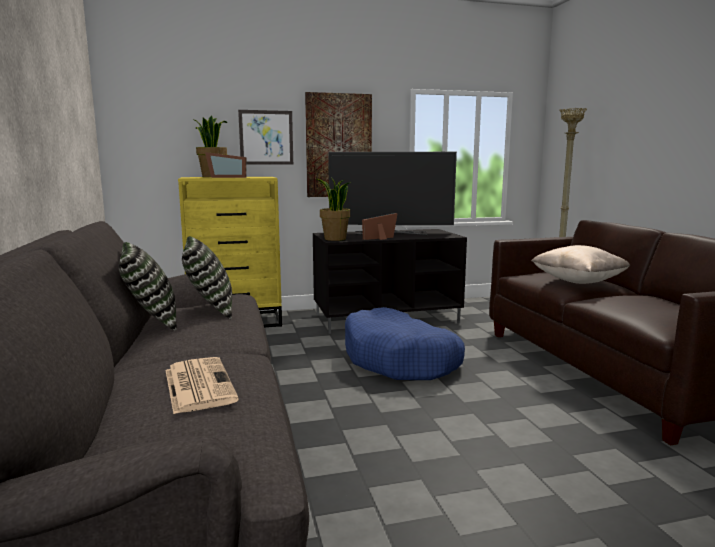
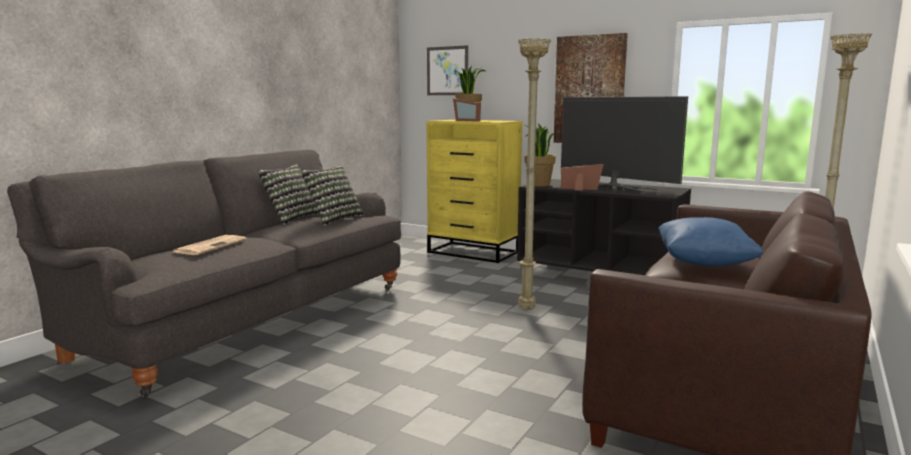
camera: 45 degrees right, 0 degrees up
picture [238,110,293,165] -> picture moved to [427,45,468,95]
blue dog bed [345,307,465,380] -> beige floor lamp [518,38,551,310]
beige pillow [531,245,630,284] -> blue pillow [658,217,763,266]

